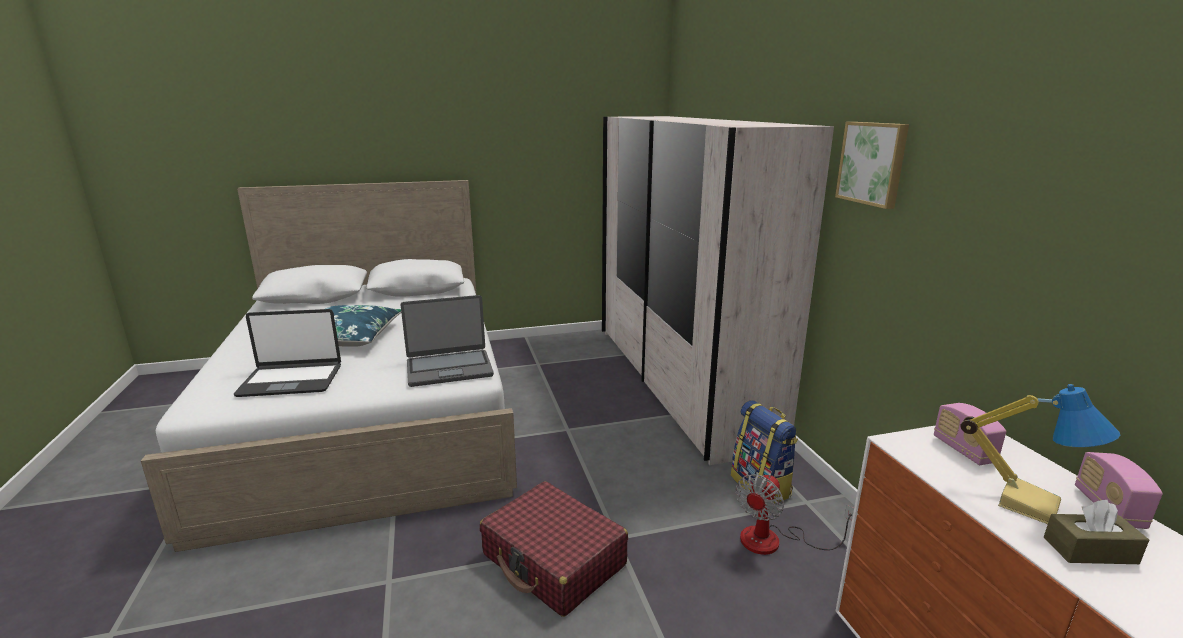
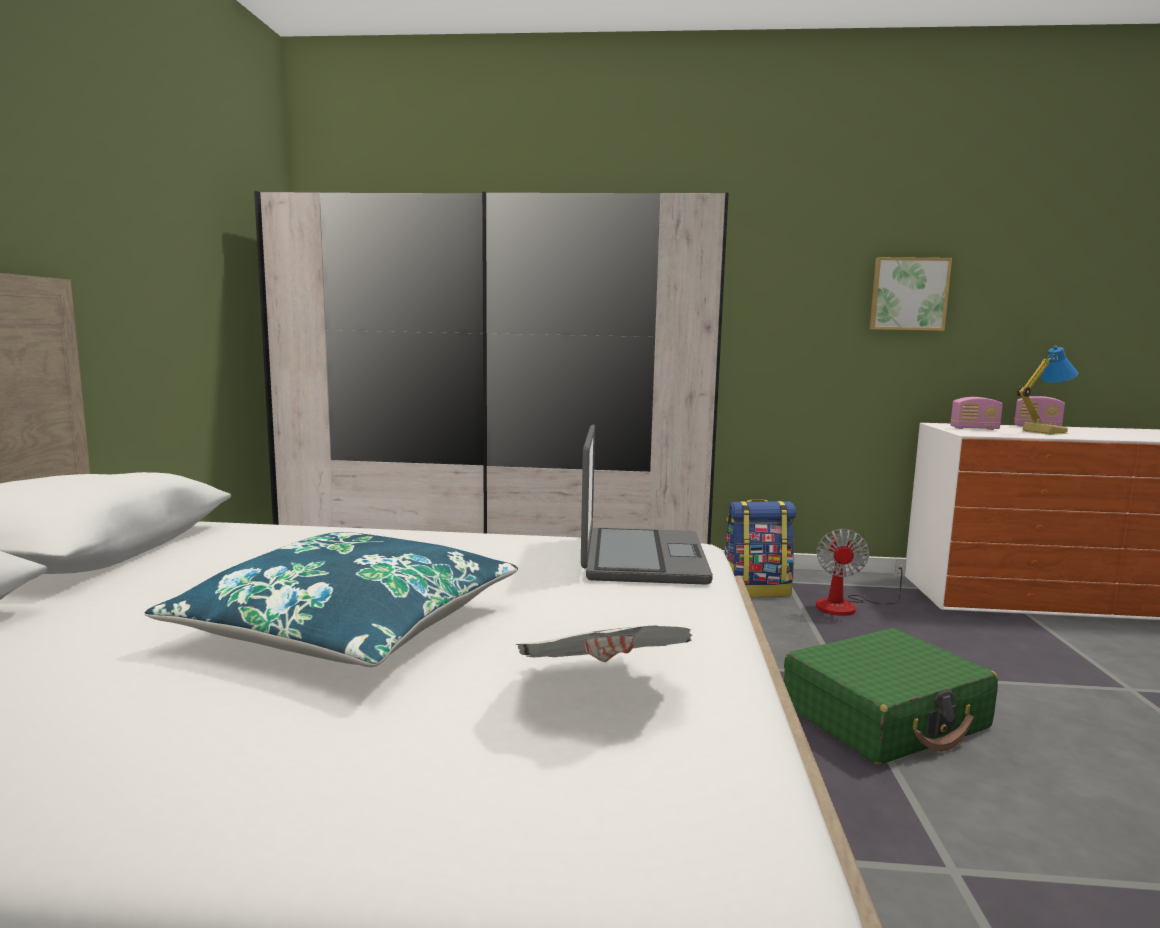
camera: 70 degrees left, 10 degrees down
laptop [234,309,341,397] -> newspaper [516,626,692,662]
red suitcase [480,481,628,617] -> green suitcase [784,628,998,765]
fan [736,474,854,555] -> fan turned 45 degrees clockwise [816,529,907,616]
picture [835,122,909,209] -> picture moved to [870,257,952,331]
brown tissue box [1043,500,1149,564] -> none

